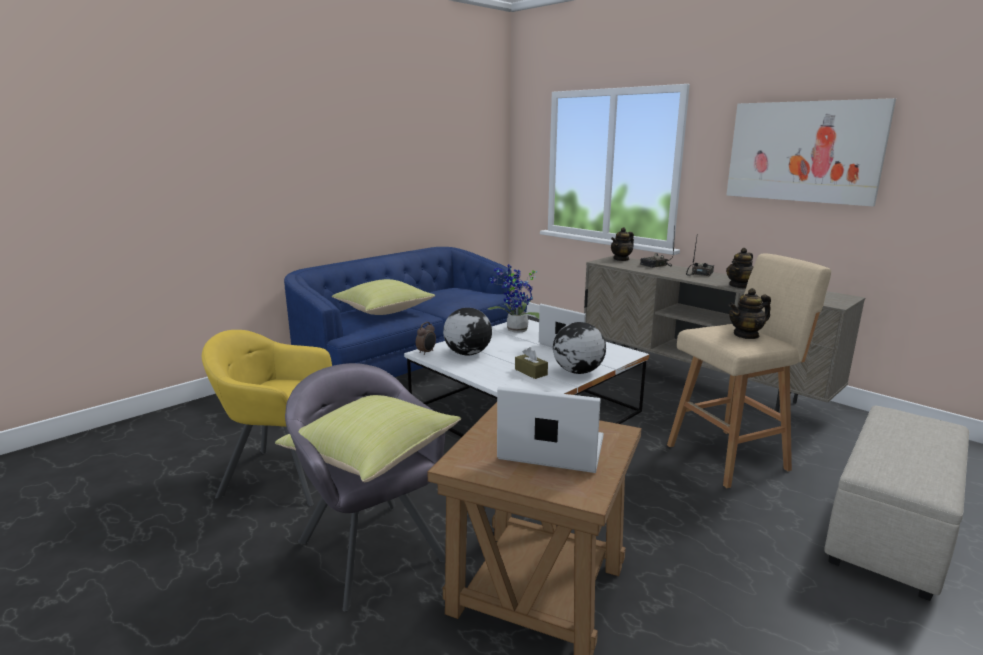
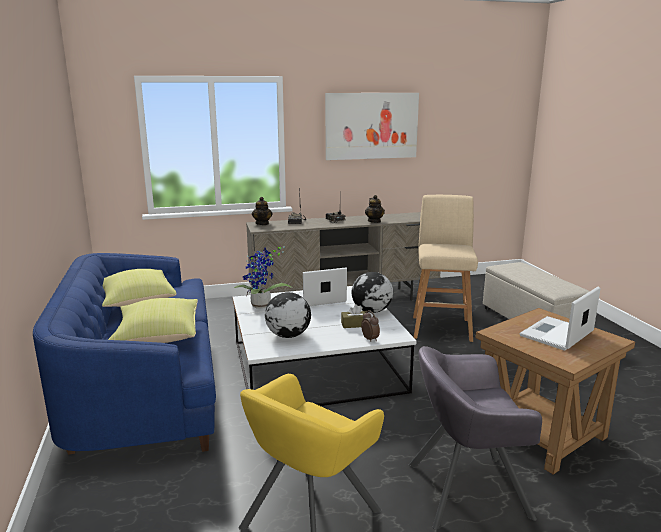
camera: 60 degrees left, 0 degrees up
yellow pillow [275,395,461,482] -> yellow pillow moved to [102,269,176,307]
alarm clock [416,322,436,355] -> alarm clock moved to [361,310,380,342]
teapot [729,288,771,339] -> none

